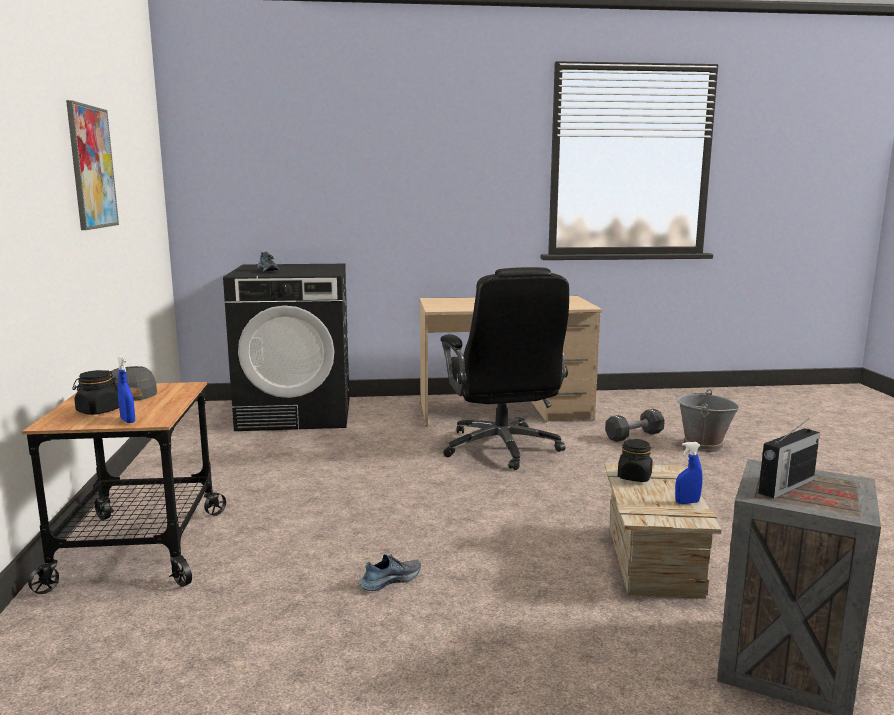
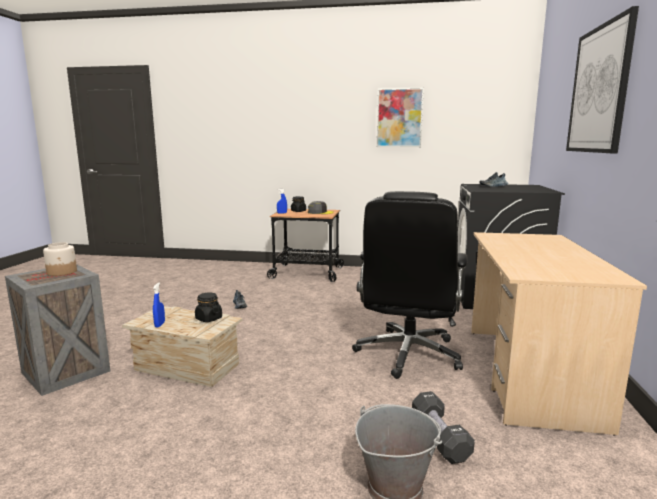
camera: 105 degrees right, 0 degrees up
black office chair [441,267,569,470] -> black office chair turned 75 degrees counterclockwise [352,191,468,379]
radio [759,419,820,498] -> jar [43,242,77,276]
none -> picture [566,6,639,153]

